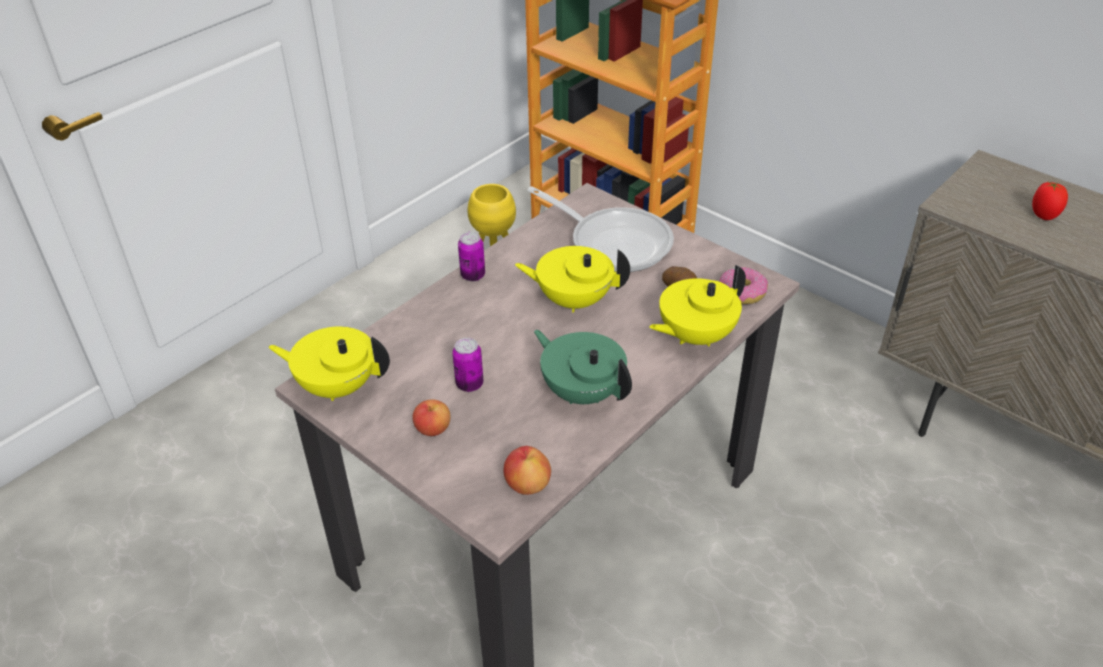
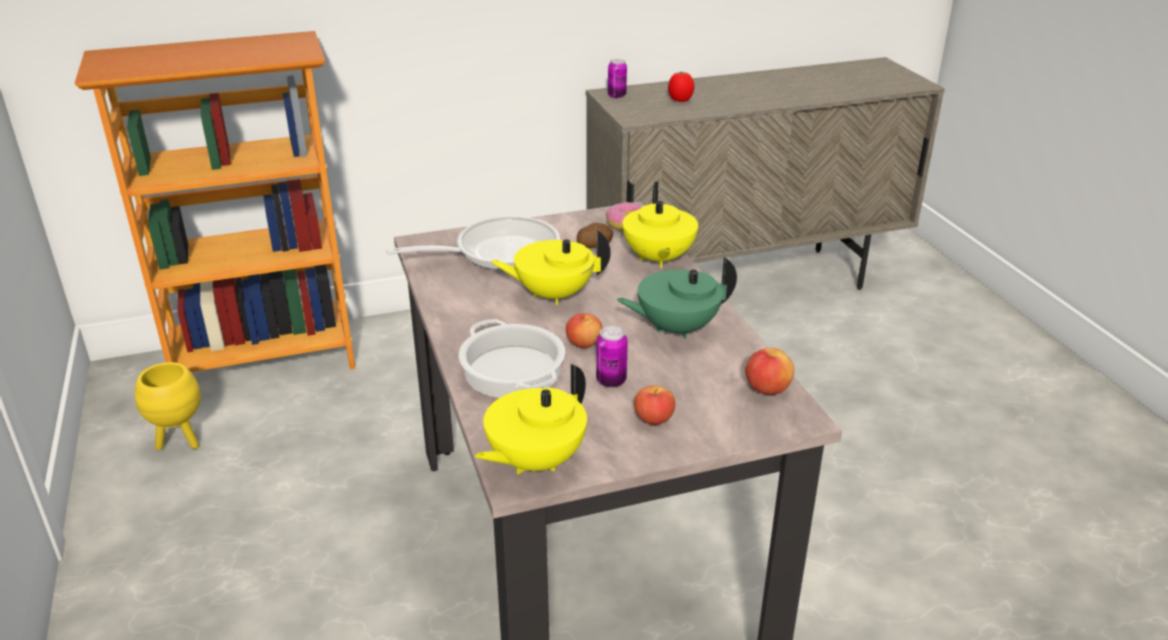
camera: 60 degrees left, 10 degrees down
can [458,232,485,281] -> can moved to [608,59,627,98]
yellow teapot [514,246,630,313] -> yellow teapot turned 45 degrees clockwise [491,230,611,305]
none -> cooking pot [459,319,565,398]
none -> apple [566,313,603,348]

